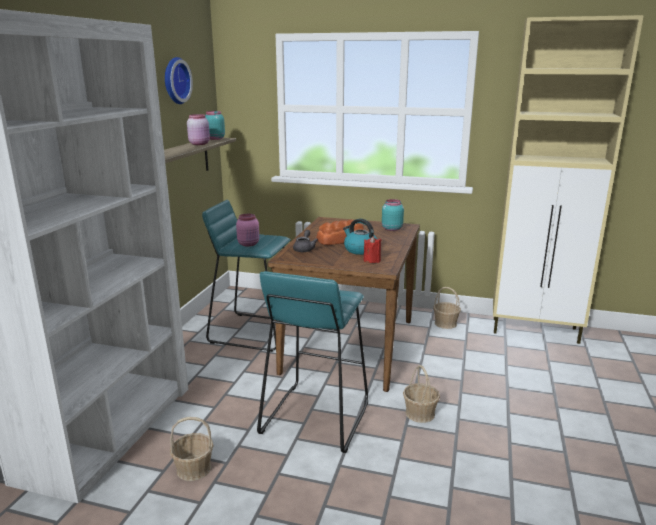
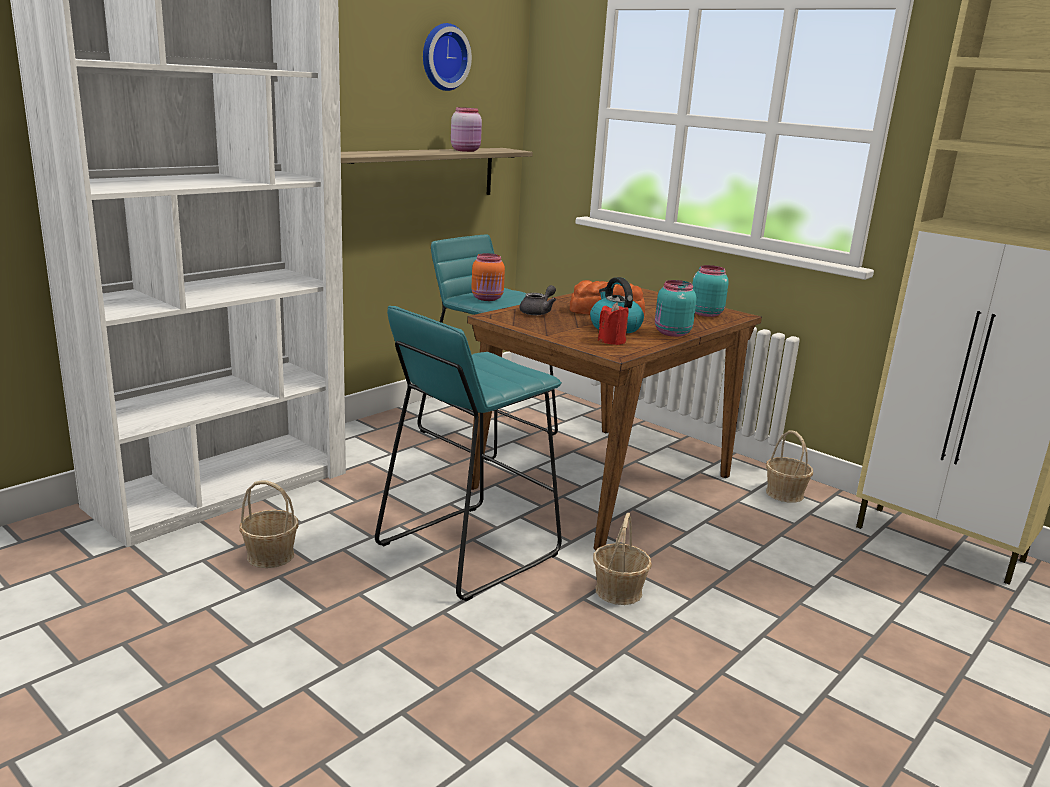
camera: 25 degrees right, 0 degrees up
turquoise jar [205,111,225,140] -> turquoise jar moved to [655,280,697,337]
pink jar [236,214,259,246] -> orange jar [471,253,505,301]

